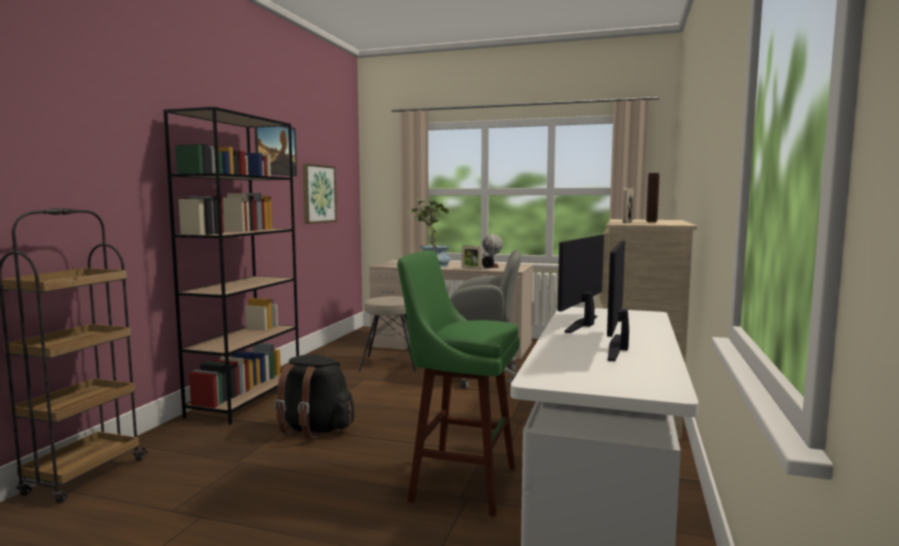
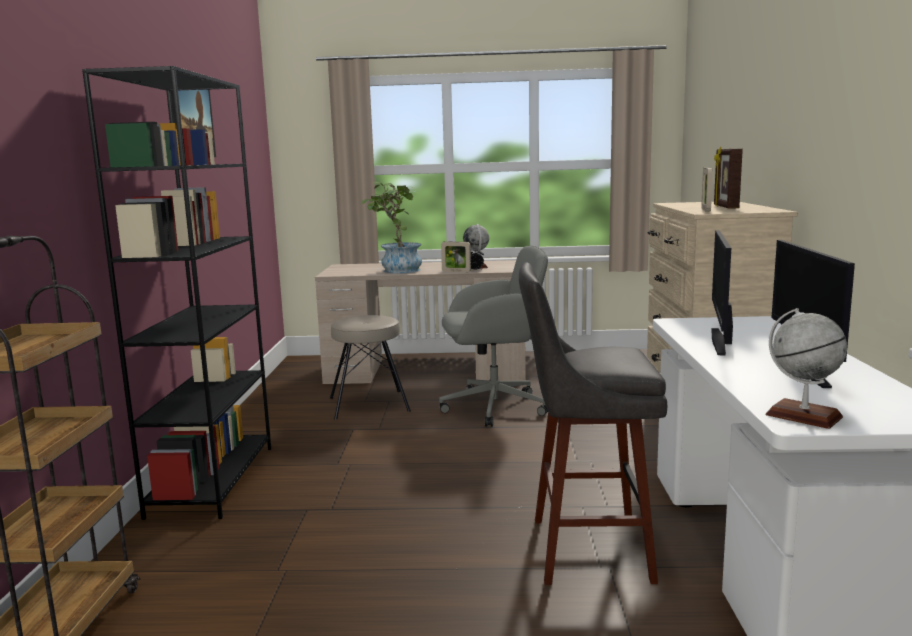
camera: 15 degrees left, 5 degrees up
beige bookcase [163,107,299,424] -> black bookcase [82,66,271,520]
black backpack [275,354,354,439] -> none
picture [303,164,337,224] -> none
green stool [397,250,520,517] -> grey stool [519,262,667,585]
none -> globe [766,308,847,429]

